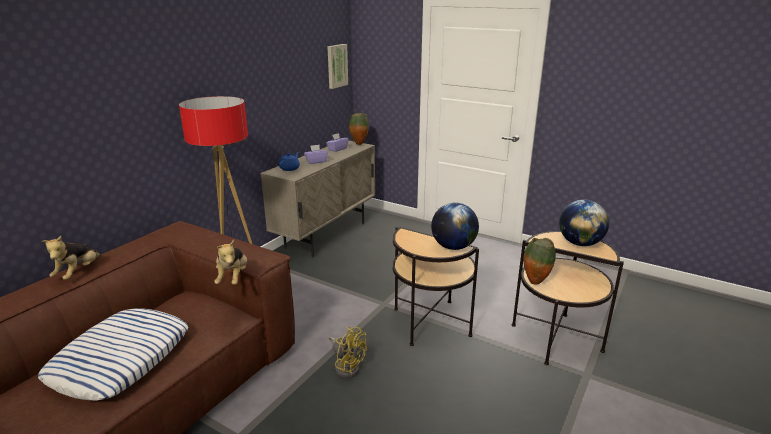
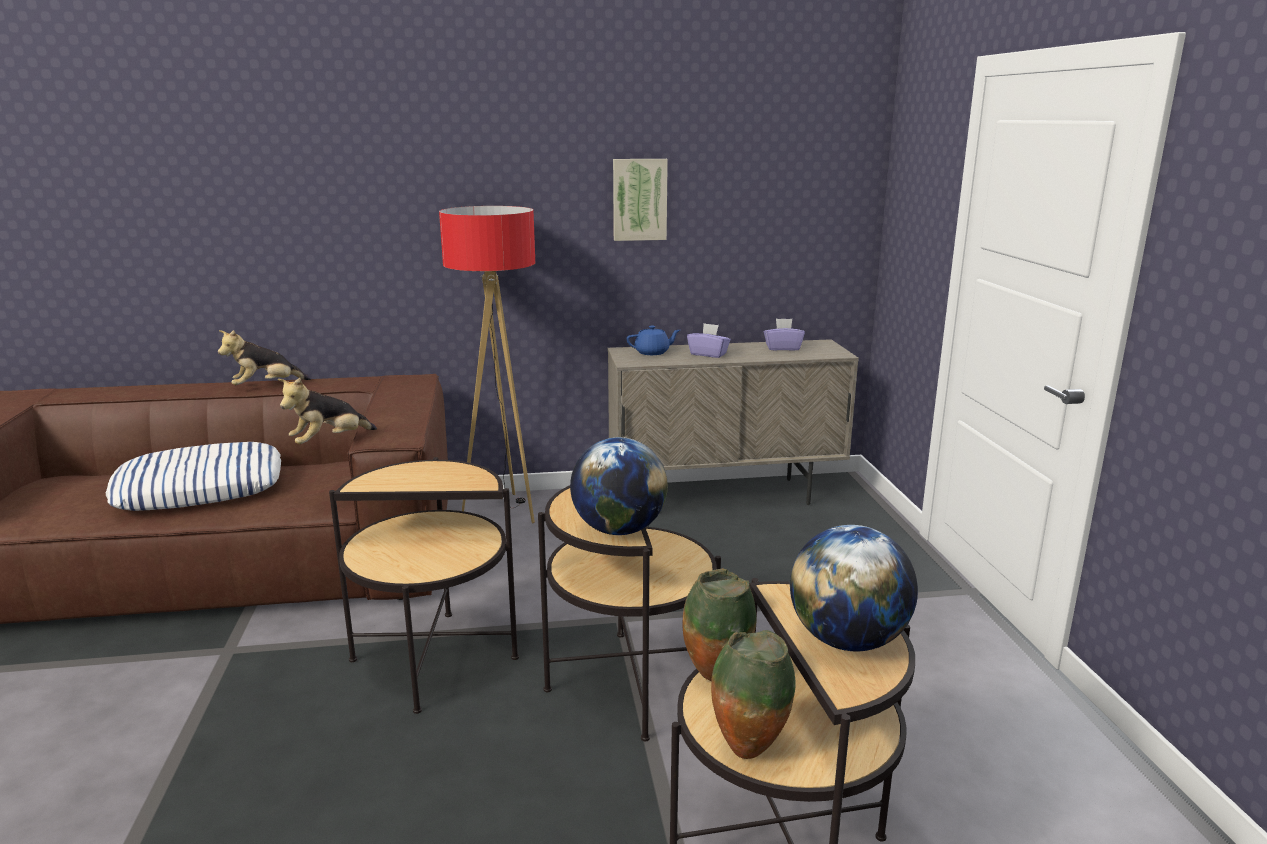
camera: 50 degrees right, 5 degrees down
picture [327,44,348,89] -> picture moved to [613,159,668,241]
yellow fan [329,327,367,378] -> side table [329,457,519,714]
vase [349,113,369,145] -> vase moved to [711,630,796,759]

